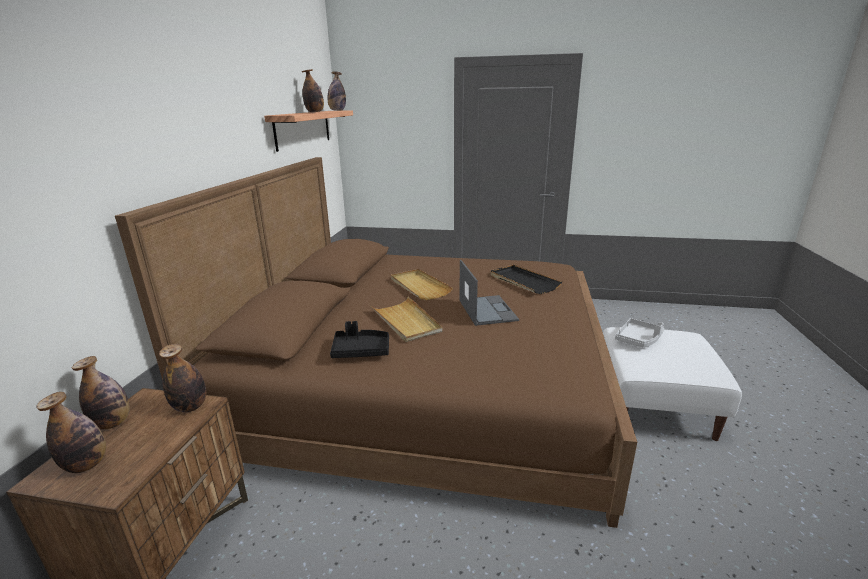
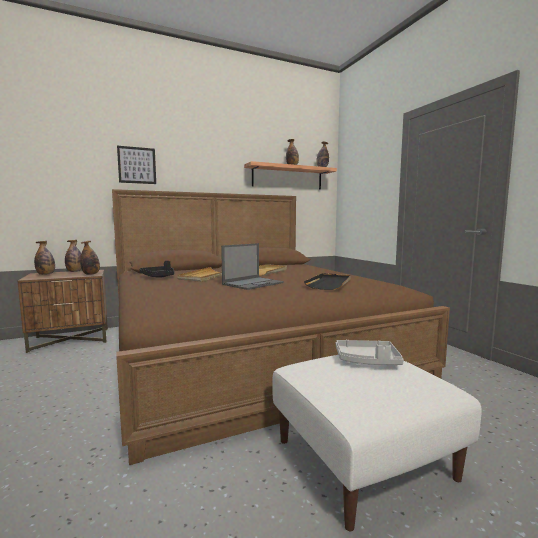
camera: 55 degrees right, 15 degrees down
none -> picture [117,146,156,184]

